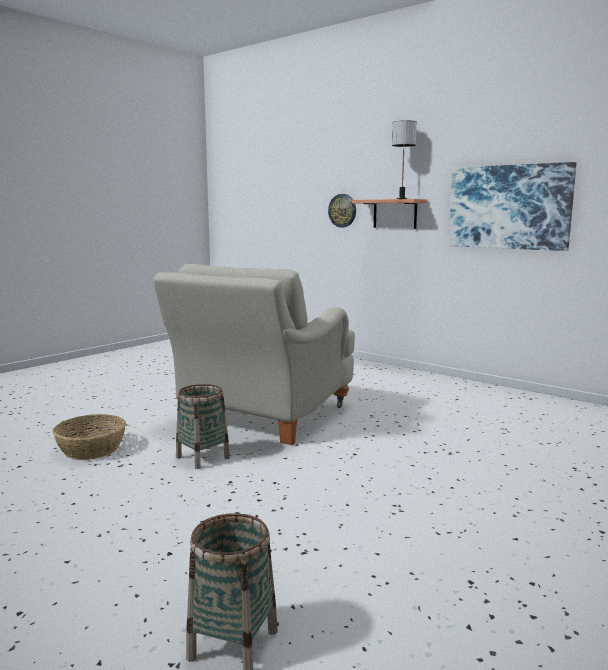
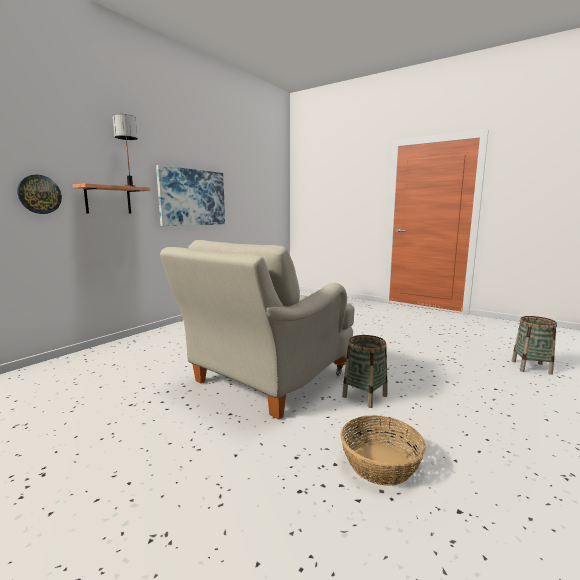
camera: 95 degrees left, 0 degrees up
beige armchair [153,264,355,445] -> beige armchair turned 105 degrees clockwise [160,240,354,420]

